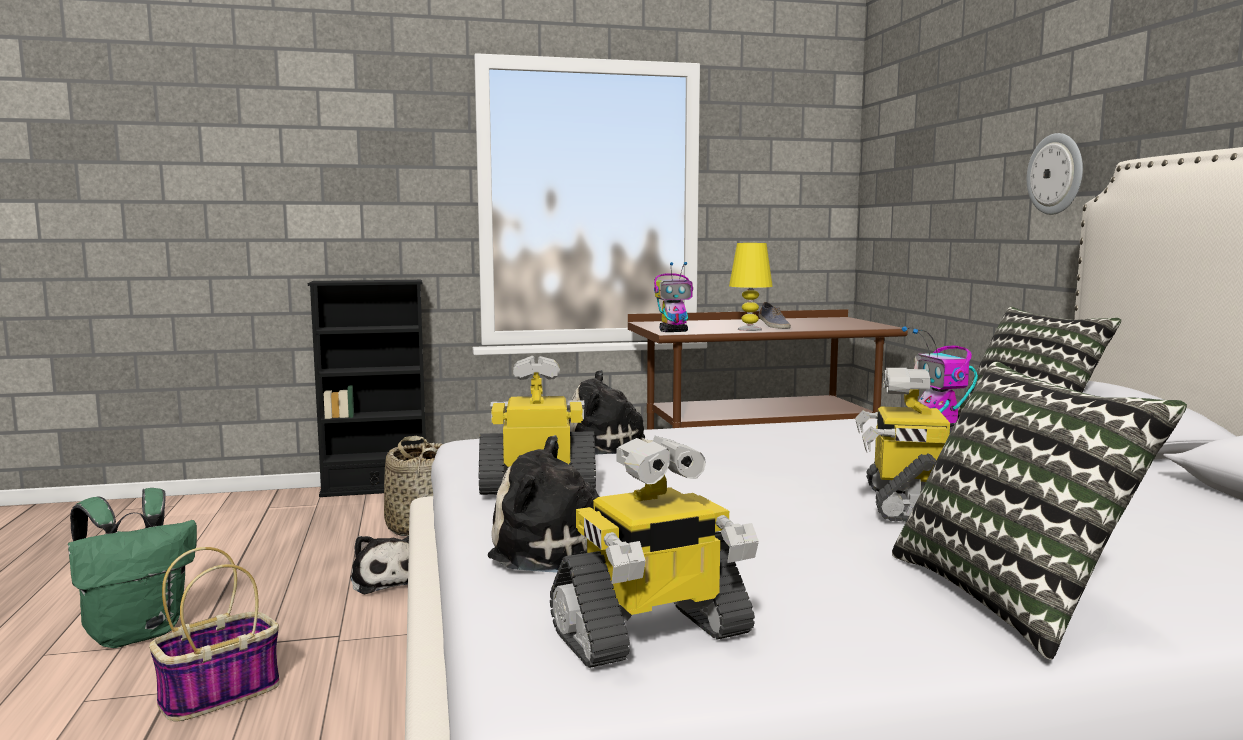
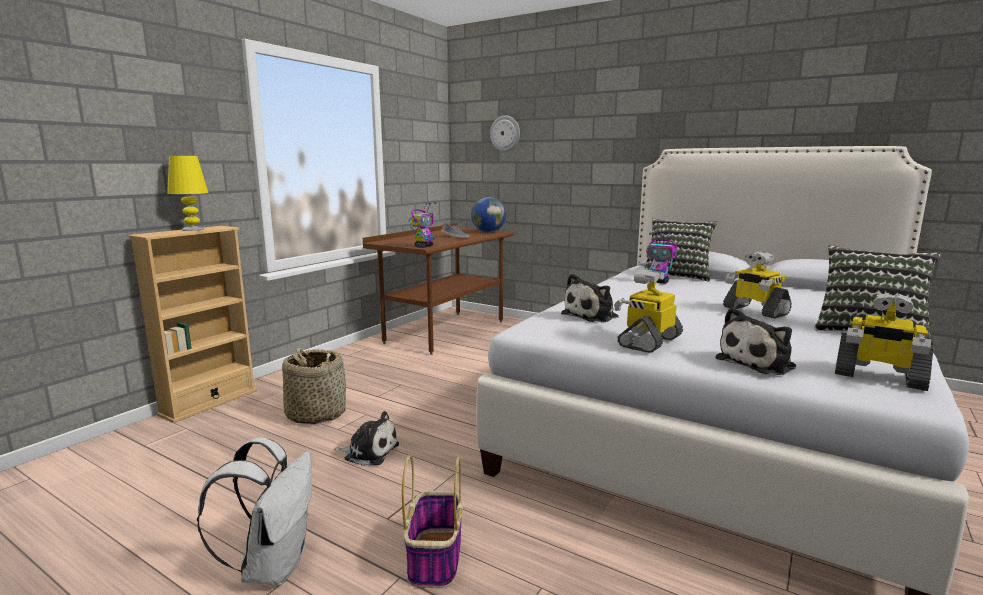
camera: 45 degrees left, 5 degrees up
green backpack [68,488,197,648] -> white backpack [197,437,312,586]
black bookcase [308,280,426,497] -> beige bookcase [129,226,257,423]
toy robot [550,436,759,668] -> toy robot turned 105 degrees clockwise [835,293,934,391]
yellow table lamp [729,243,773,331] -> yellow table lamp moved to [167,156,208,231]
wall clock [1027,133,1083,215] -> wall clock moved to [490,115,520,151]
none -> globe [471,197,506,232]

